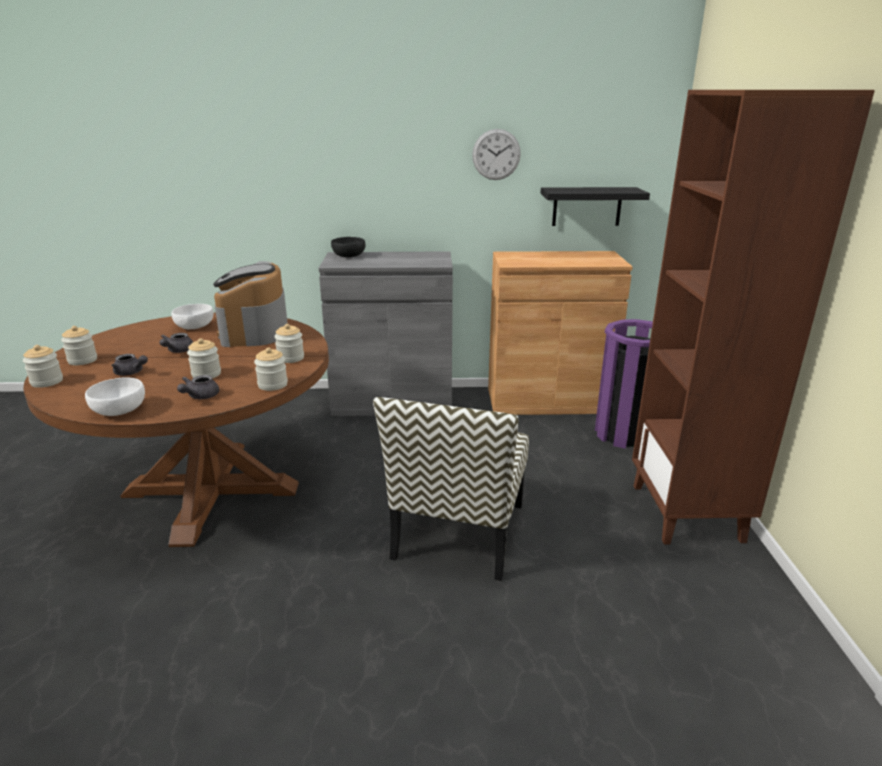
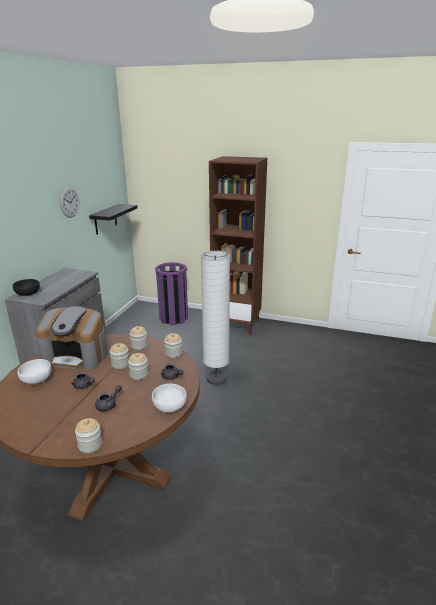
camera: 70 degrees left, 0 degrees up
jar [61,326,97,365] -> jar moved to [110,343,129,369]
chair [373,397,529,581] -> white floor lamp [201,251,230,385]
brown cabinet [488,251,633,415] -> none

